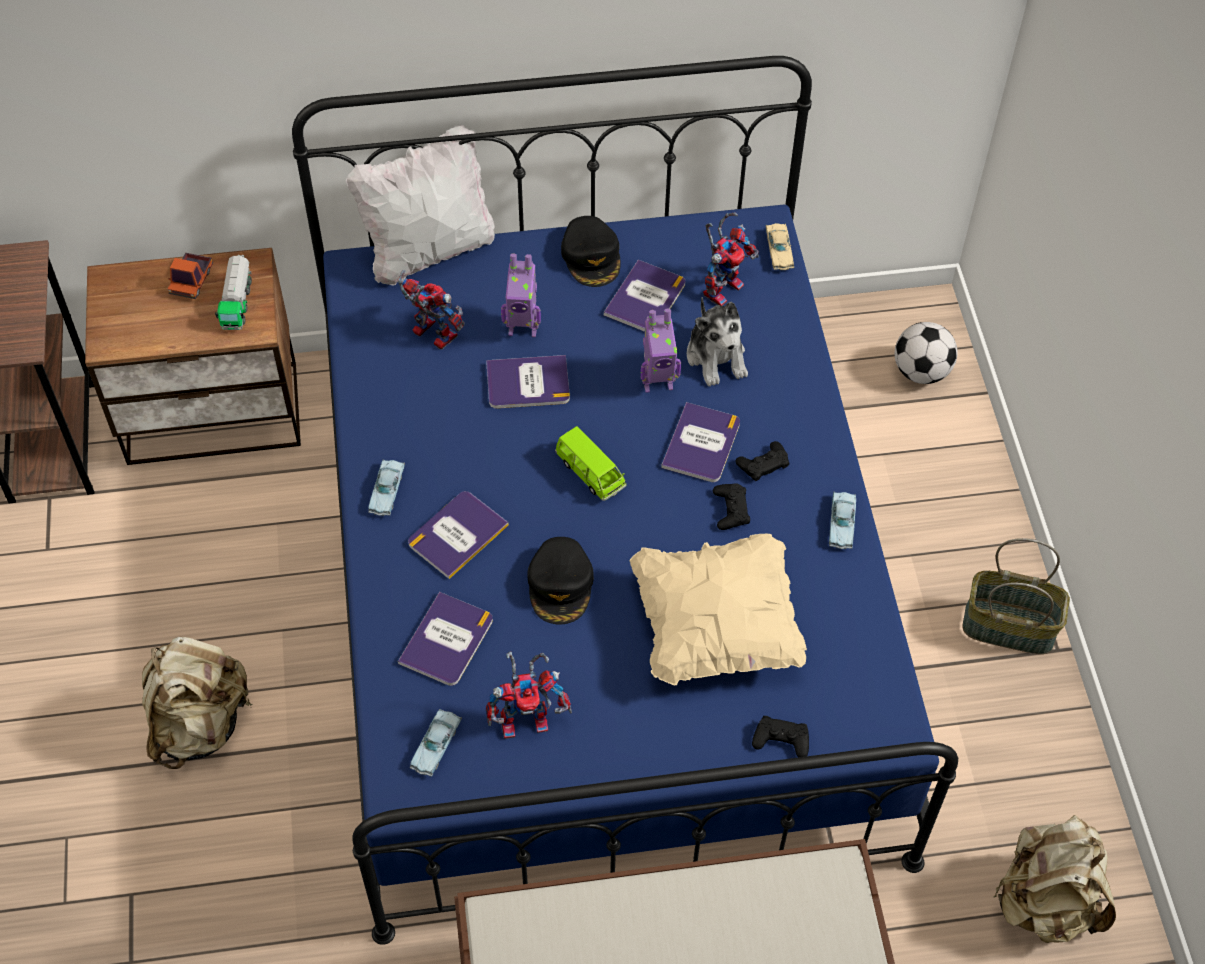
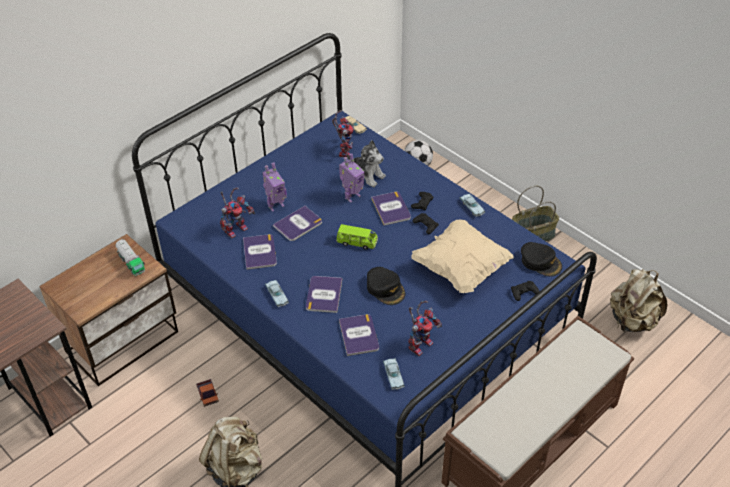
camera: 35 degrees left, 10 degrees down
toy truck [168,253,213,299] -> toy truck moved to [196,379,219,407]
white pillow [346,125,495,286] -> none
toy robot [398,270,465,350] -> toy robot turned 135 degrees clockwise [220,187,255,239]
black cap [561,216,621,287] -> black cap moved to [521,242,562,277]
book [604,260,685,332] -> book moved to [243,234,277,270]

